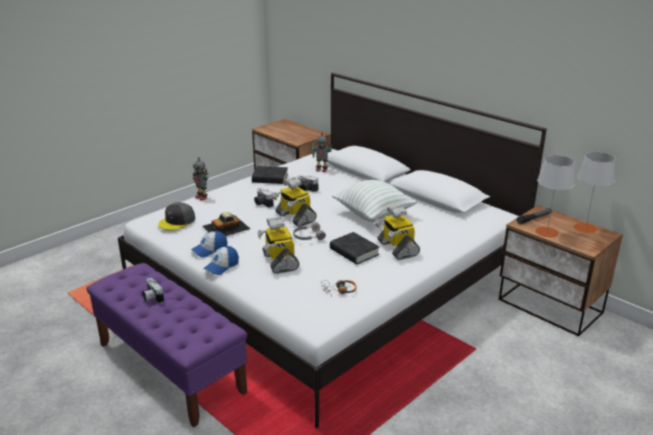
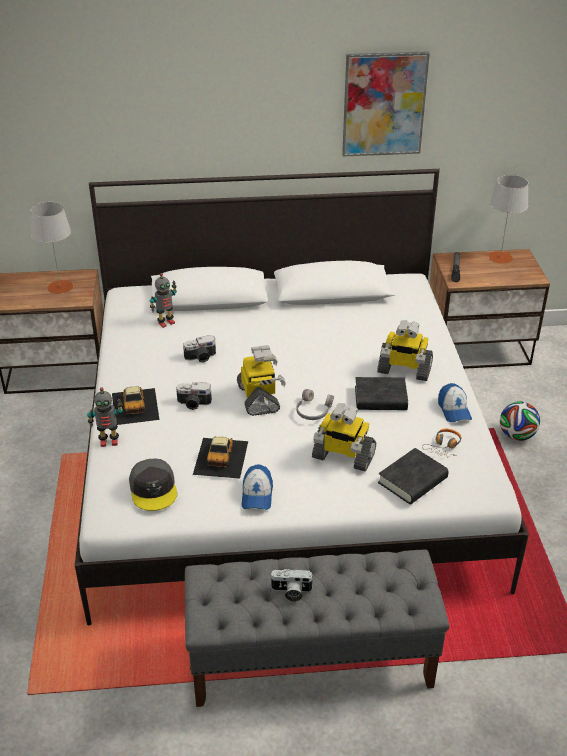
camera: 50 degrees left, 10 degrees up
purple bench [86,263,247,427] -> grey bench [185,550,449,707]
cap [203,246,239,275] -> cap moved to [438,383,472,422]
black book [252,166,288,184] -> black book moved to [378,448,449,504]
toy robot [272,177,317,227] -> toy robot turned 105 degrees counterclockwise [237,345,286,416]
pillow [332,180,417,222] -> none
grey table lamp [535,155,575,238] -> grey table lamp moved to [31,202,74,294]
none -> toy car [112,386,159,425]
none -> picture [342,51,430,157]
none -> football [500,401,540,441]

